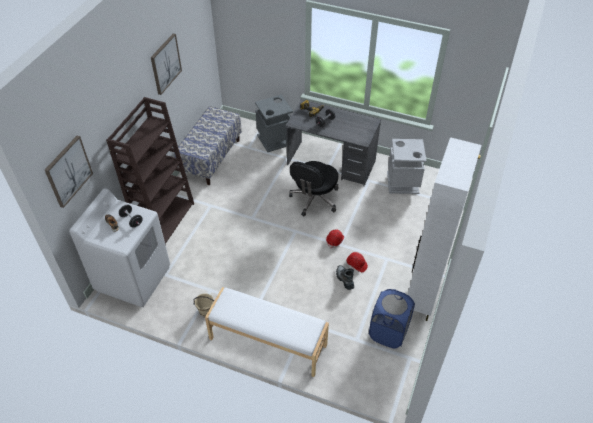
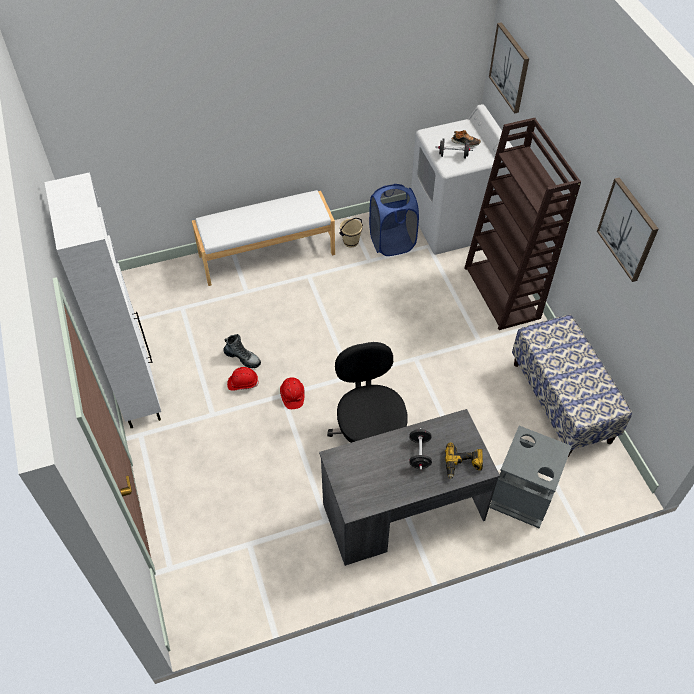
camera: 140 degrees right, 5 degrees up
blue laundry basket [369,289,415,348] -> blue laundry basket moved to [369,184,419,256]
grey trash can [387,139,426,194] -> none

